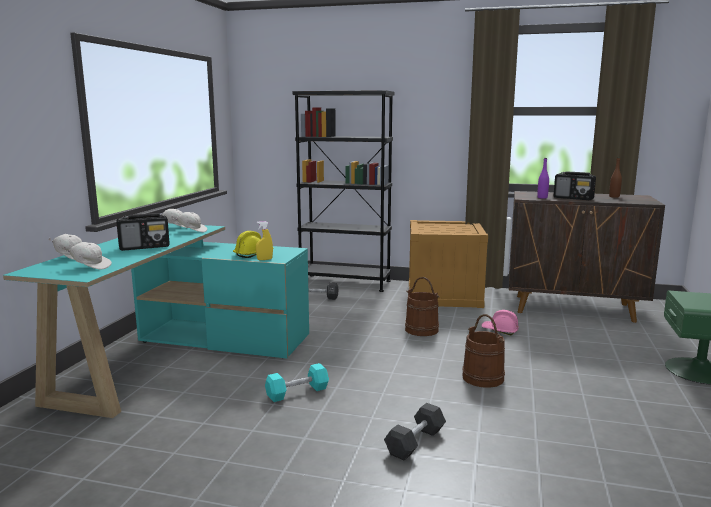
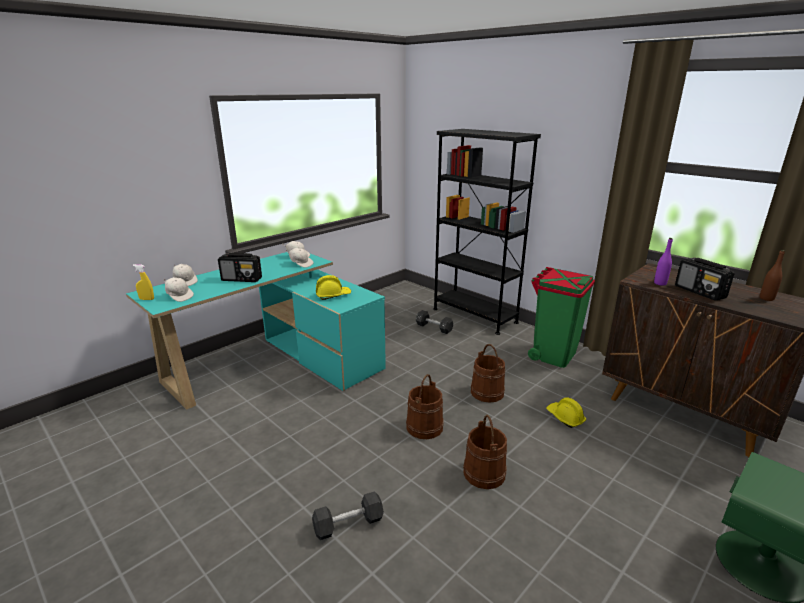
camera: 30 degrees right, 10 degrees up
yellow spray bottle [256,221,273,260] -> yellow spray bottle moved to [133,264,154,300]
turquoise dumbbell [265,363,329,402] -> none
crate [409,220,488,308] -> green trash can [528,267,595,368]
pink hard hat [481,310,519,335] -> yellow hard hat [546,397,586,428]
none -> brown bucket [406,374,444,439]

